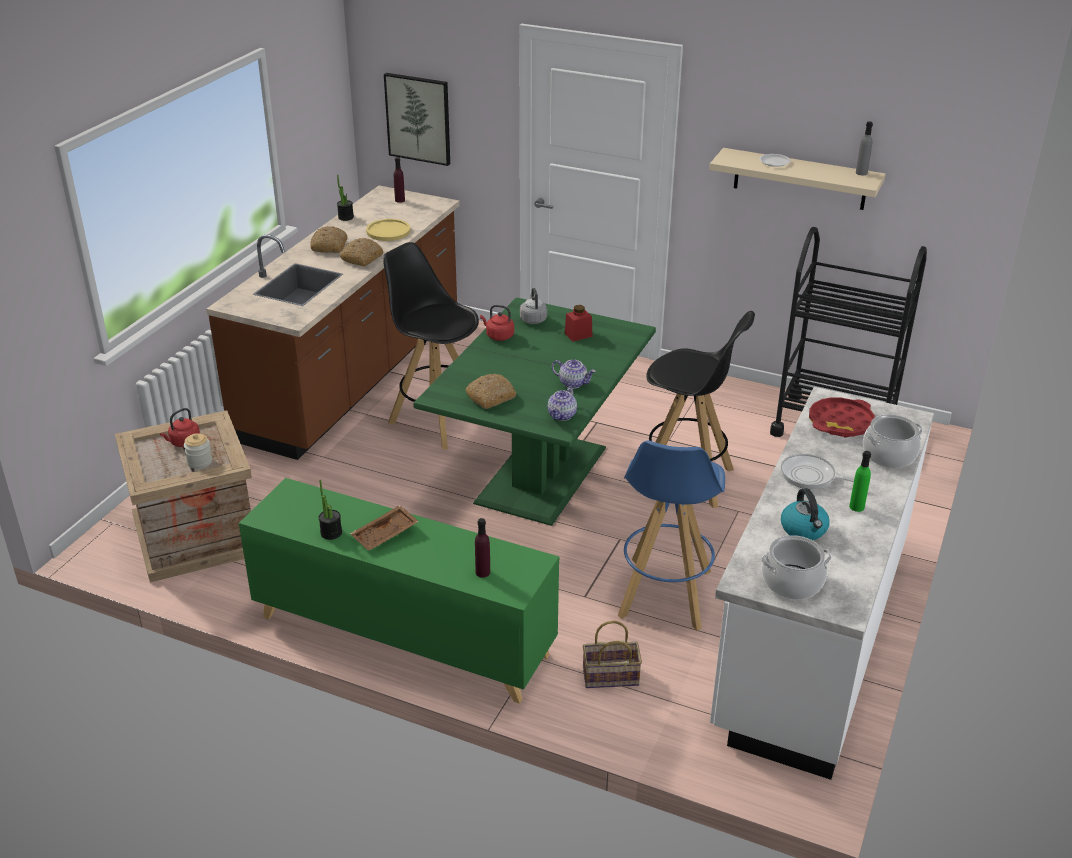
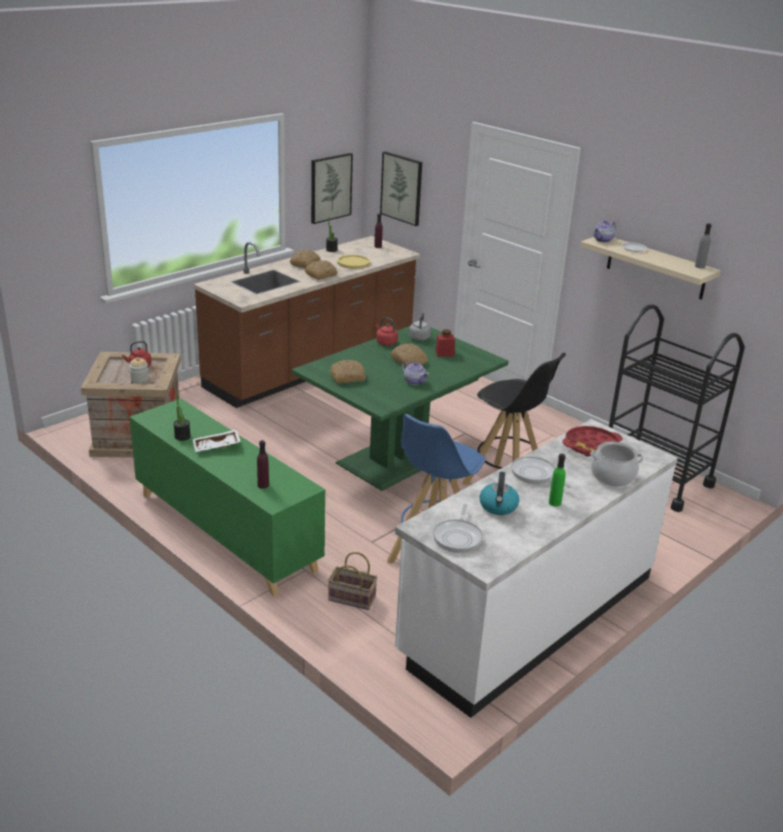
camera: 20 degrees right, 5 degrees down
brown tray [350,505,419,551] -> white tray [192,429,241,452]
black stool [383,242,479,449] -> none
teapot [547,386,577,421] -> teapot moved to [593,220,615,243]
cooking pot [761,535,831,600] -> frying pan [433,504,483,553]
none -> picture [311,153,353,224]
none -> bread [391,344,428,367]

